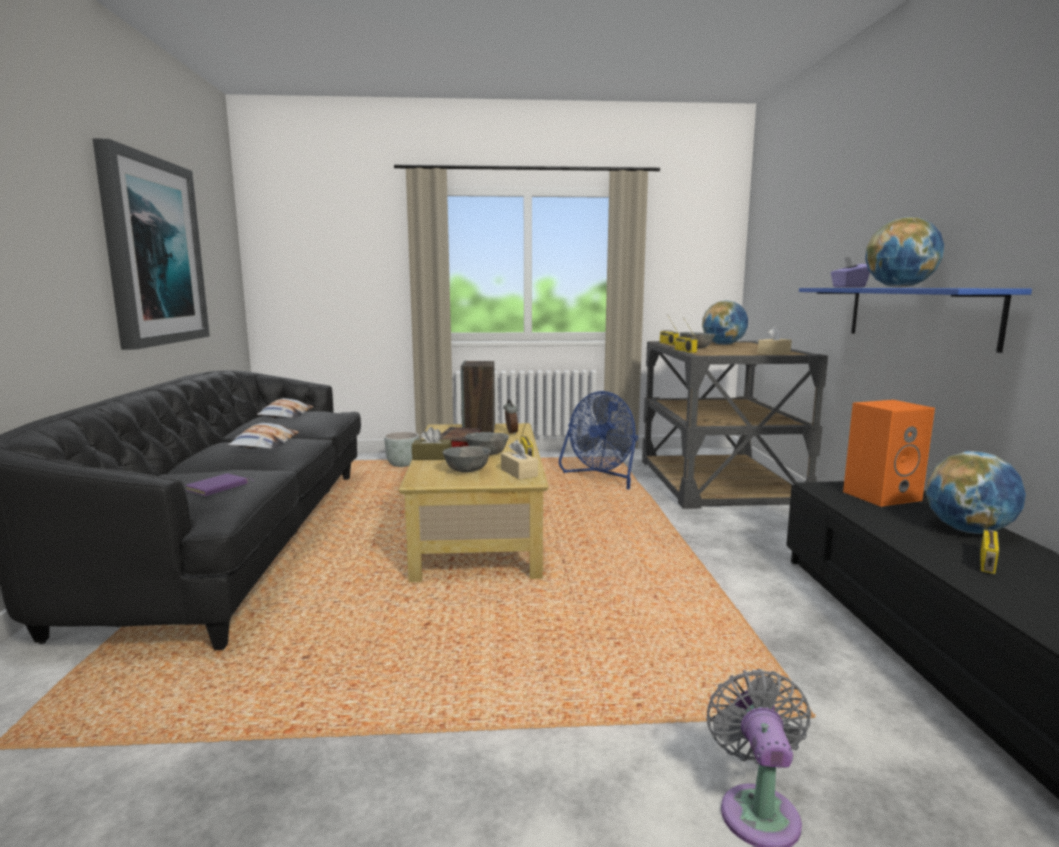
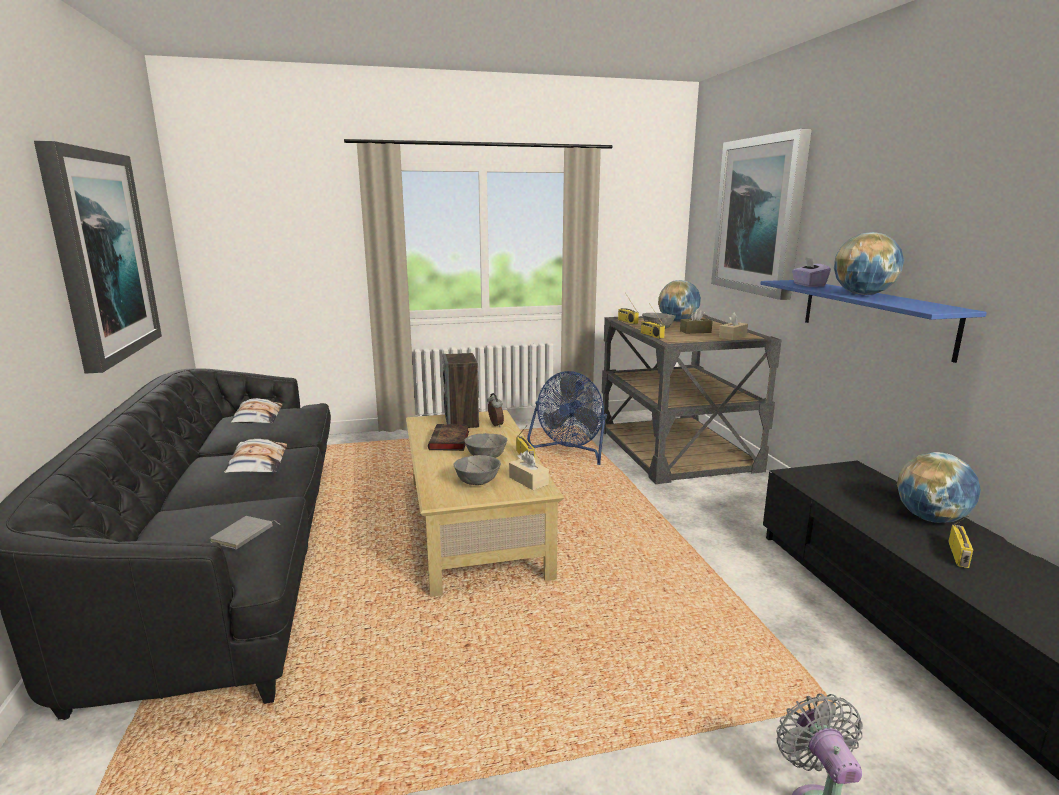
camera: 10 degrees left, 5 degrees up
purple book [185,473,253,496] -> grey book [210,516,281,549]
grey planter [384,432,419,467] -> none
brown tissue box [412,427,452,460] -> brown tissue box moved to [680,309,713,334]
orange speaker [843,400,935,507] -> none
none -> picture [711,129,812,300]

